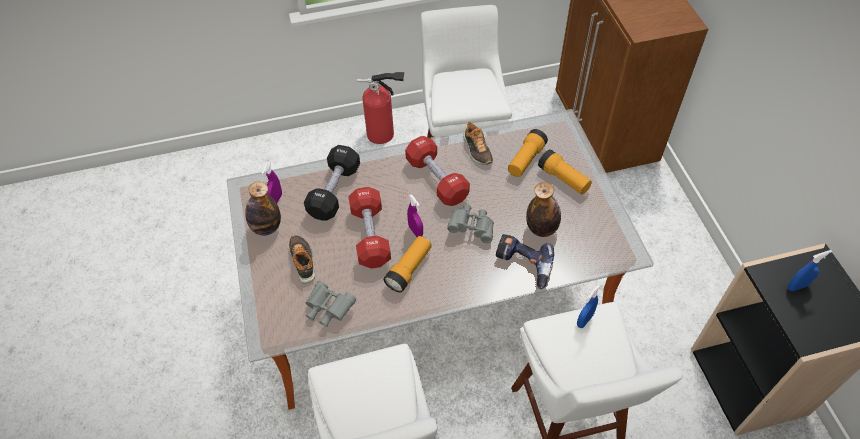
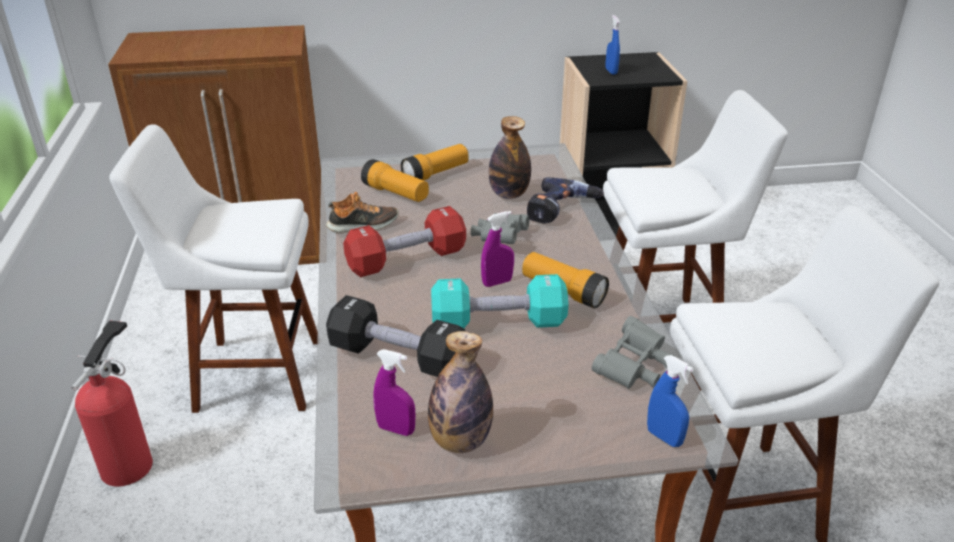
camera: 85 degrees left, 20 degrees down
shoe [289,235,315,283] -> none
red dumbbell [348,187,391,269] -> turquoise dumbbell [431,274,569,328]
blue spray bottle [577,285,600,328] -> blue spray bottle moved to [647,355,694,447]

